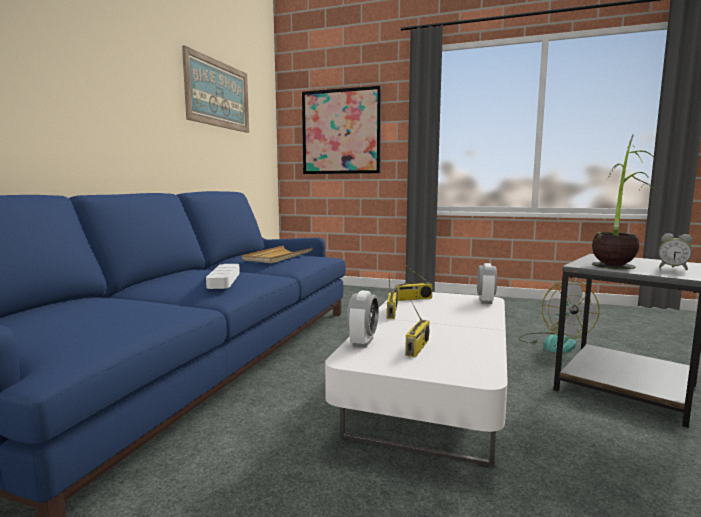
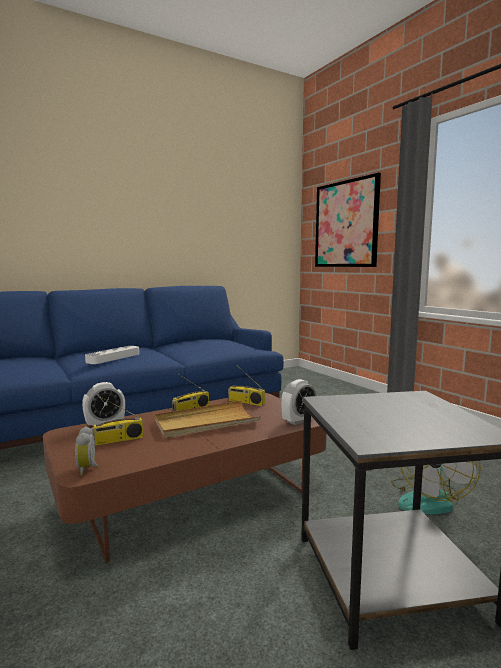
camera: 40 degrees right, 0 degrees up
picture [182,45,249,133] -> none
beige tray [242,246,313,263] -> beige tray moved to [155,401,261,438]
white coffee table [325,292,508,467] -> brown coffee table [43,393,327,563]
potted plant [592,134,658,269] -> none
alarm clock [658,233,692,270] -> alarm clock moved to [75,426,98,476]

